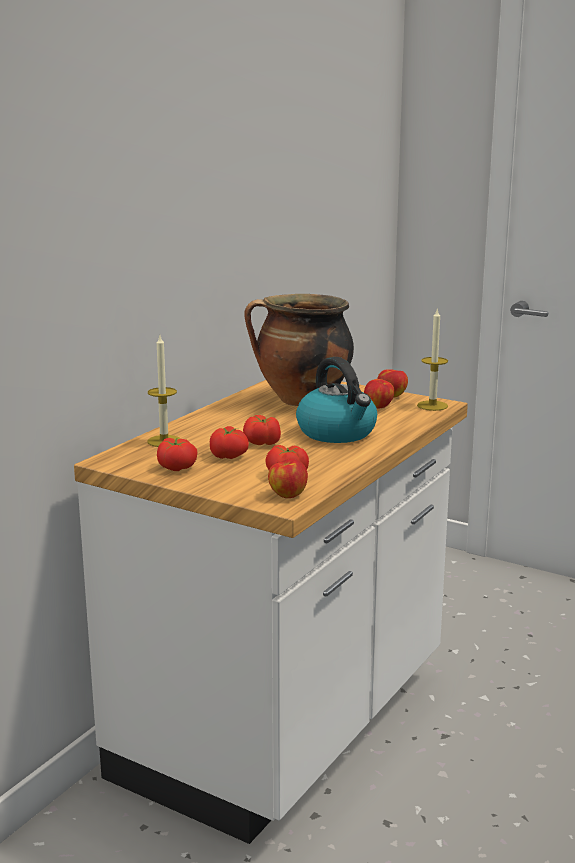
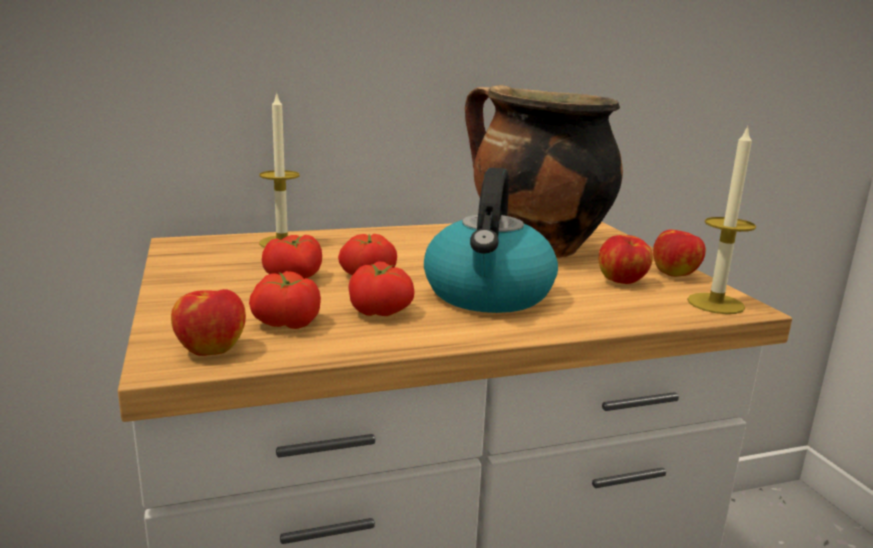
camera: 40 degrees right, 0 degrees up
tomato [157,438,198,471] -> tomato moved to [348,262,415,316]

